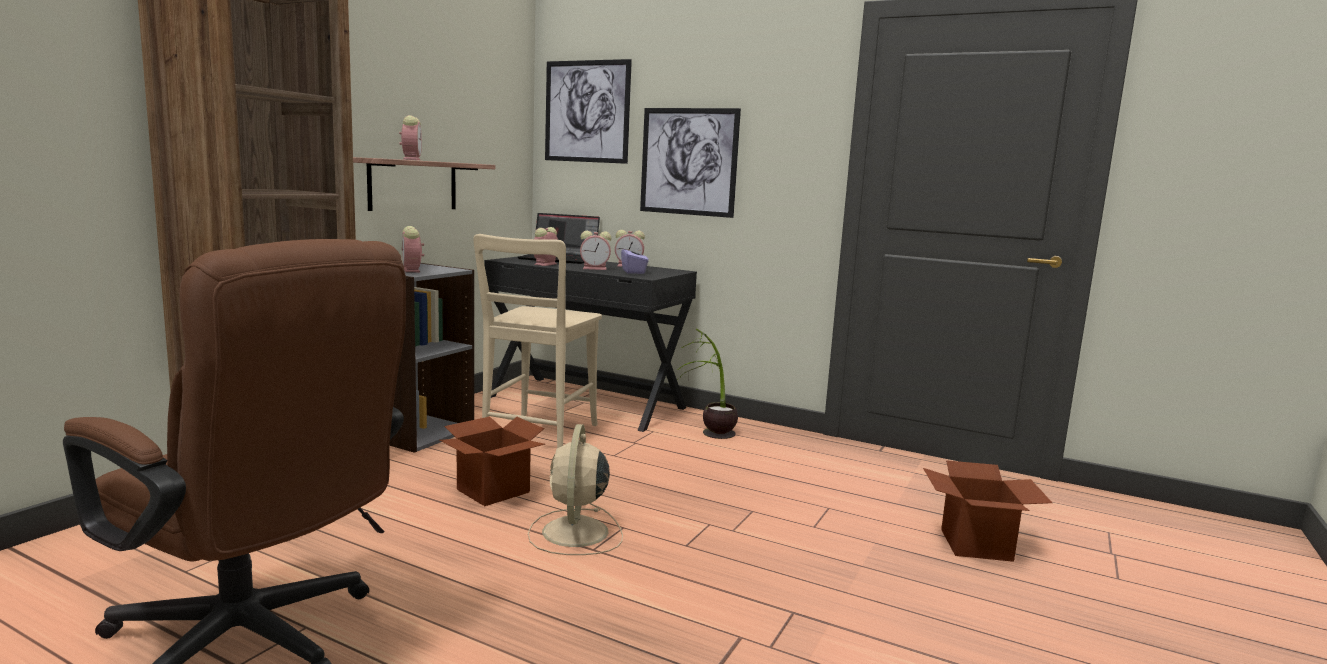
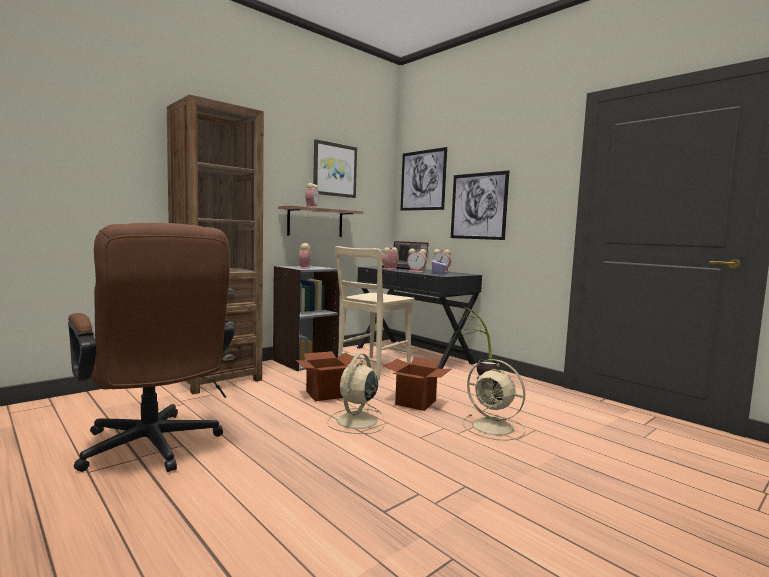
camera: 20 degrees right, 5 degrees down
cardboard box [923,460,1052,562] -> cardboard box moved to [384,357,451,411]
none -> picture [313,139,357,198]
none -> beige fan [462,359,526,441]

